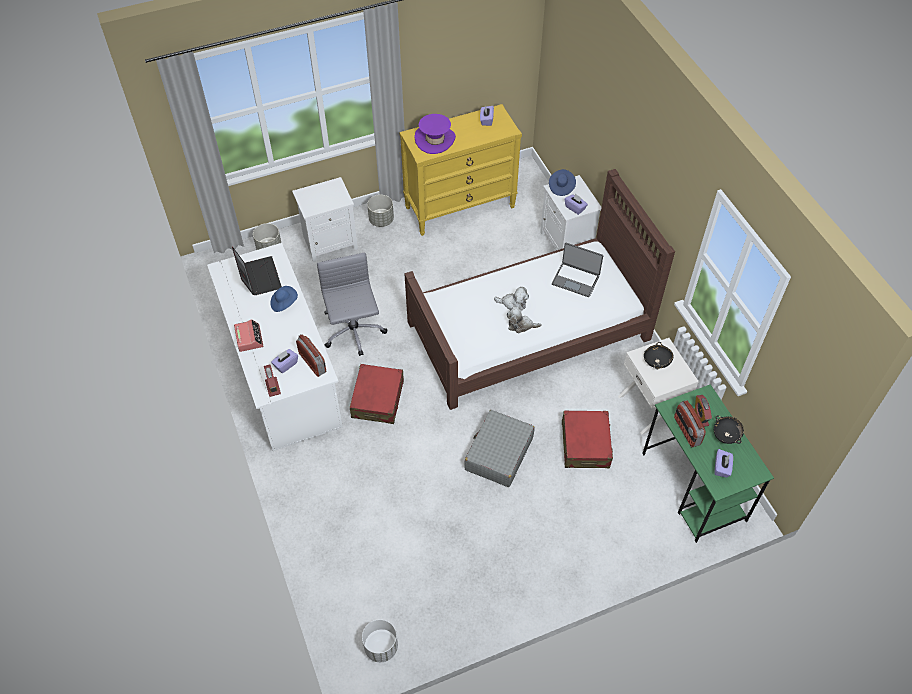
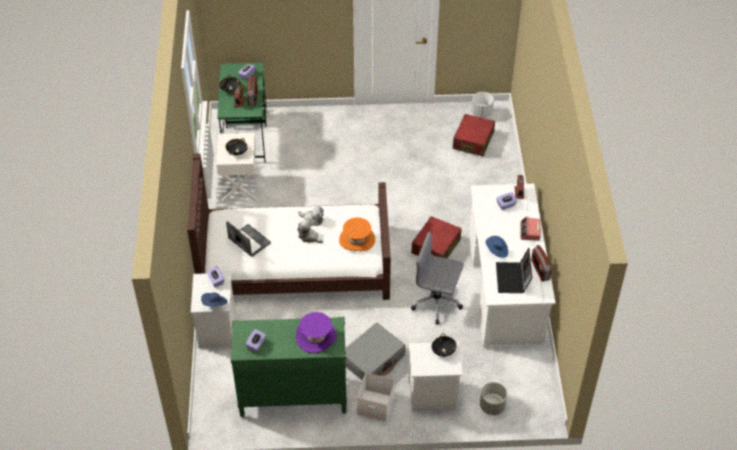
camera: 160 degrees left, 5 degrees down
radio [296,334,326,377] -> radio moved to [531,245,552,282]
grey office chair [317,253,387,356] -> grey office chair turned 105 degrees clockwise [411,231,464,324]
grey planter [367,195,394,227] -> white storage box [357,373,395,422]
yellow dresser [399,104,522,236] -> green dresser [231,317,347,417]
grey suitcase [465,410,535,487] -> grey suitcase moved to [345,323,406,380]
red suitcase [562,410,613,468] -> red suitcase moved to [453,114,495,156]
none -> orange hat [339,218,375,251]
none -> black bowl [431,333,457,358]

